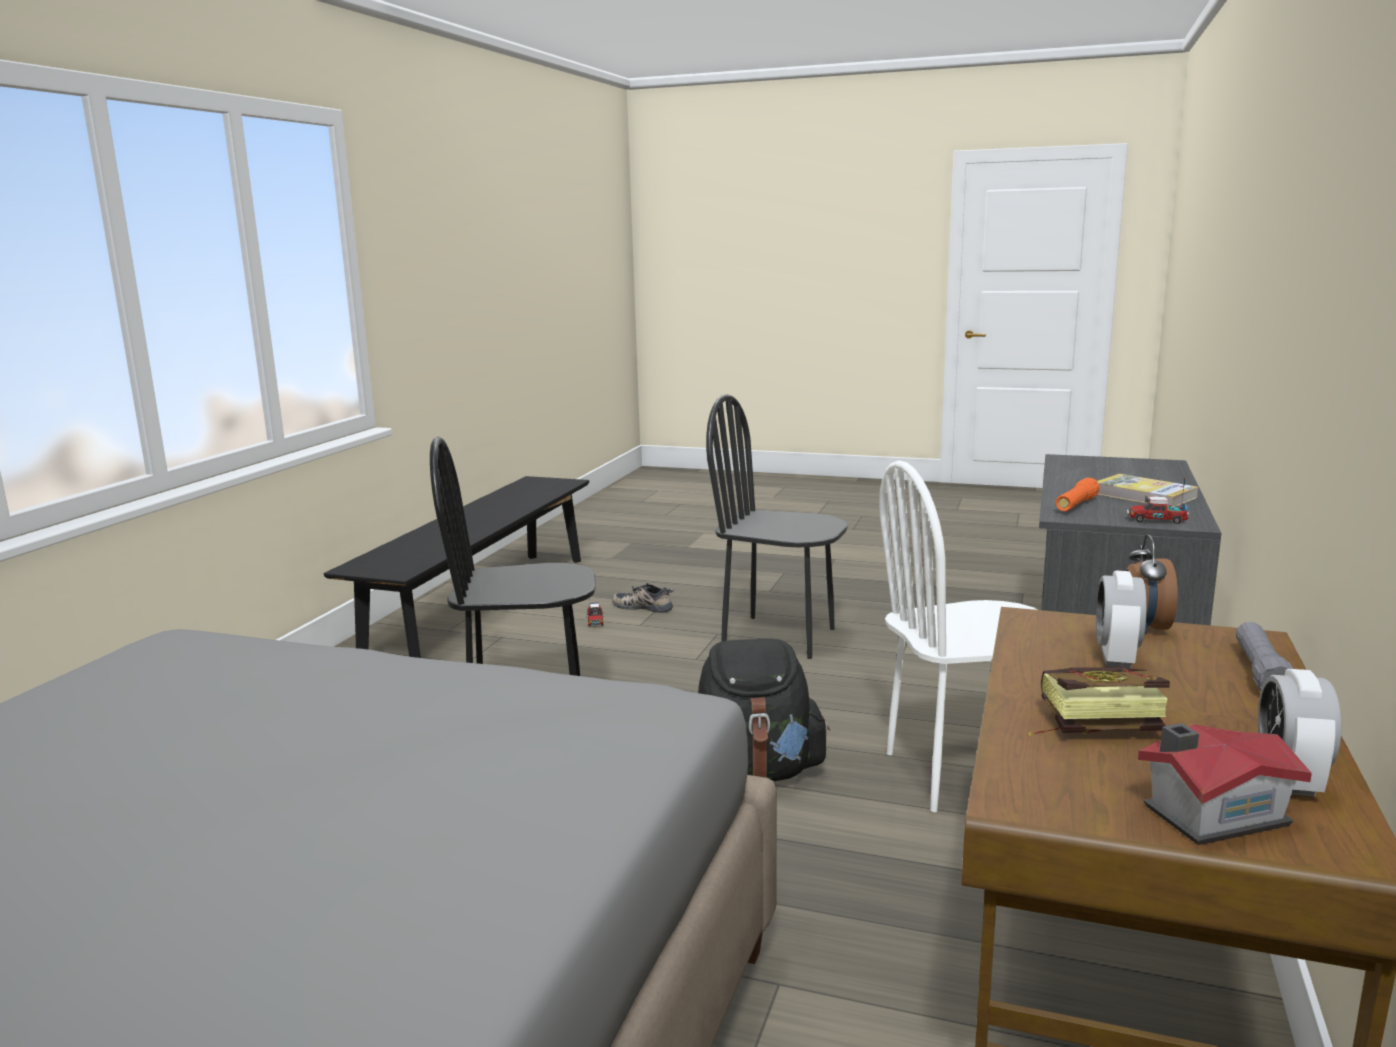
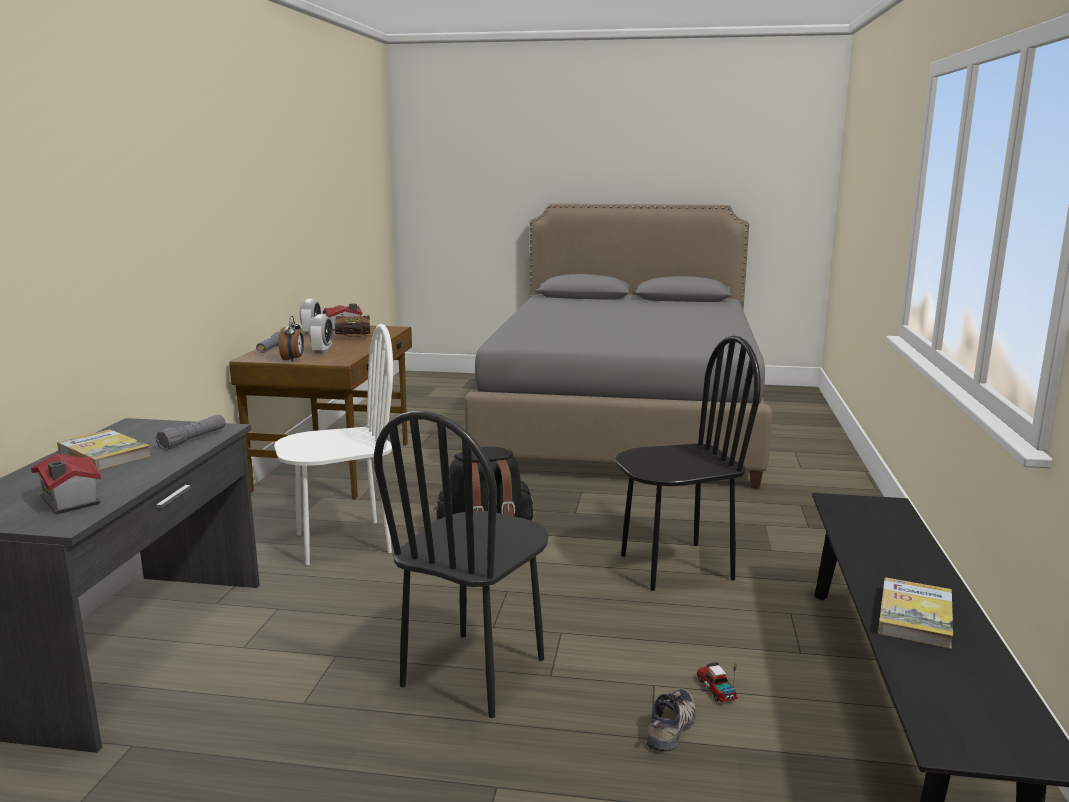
camera: 170 degrees right, 0 degrees up
shoe [612,583,674,613] -> shoe turned 75 degrees counterclockwise [647,688,696,752]
black chair [706,394,848,659] -> black chair turned 105 degrees clockwise [374,411,549,718]
orange flashlight [1056,477,1100,511] -> grey flashlight [156,415,225,450]
toy truck [1126,476,1189,524] -> none
none -> toy house [31,454,101,514]
none -> book [878,577,953,649]

